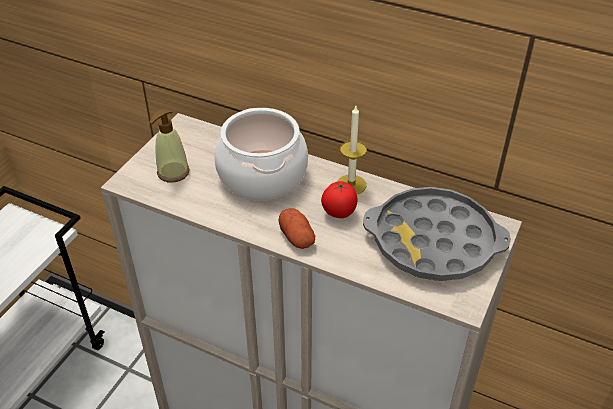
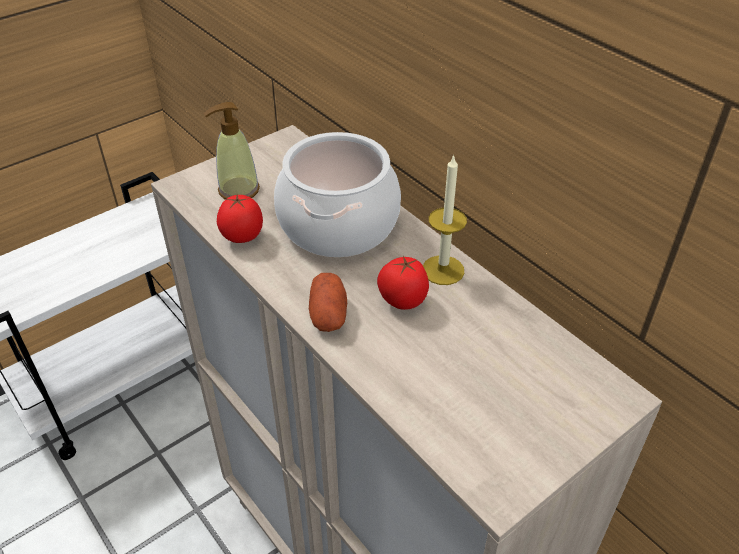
camera: 25 degrees right, 0 degrees up
grey tray [363,187,511,281] -> none
none -> tomato [217,194,263,243]

